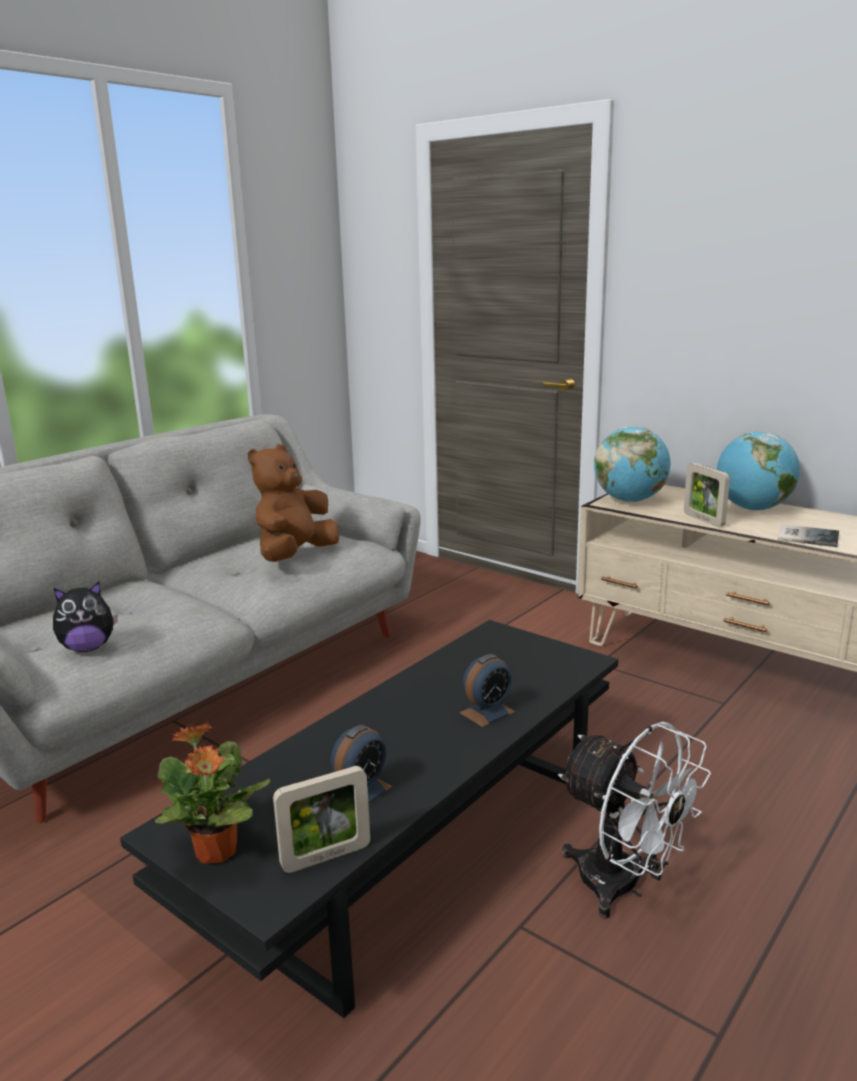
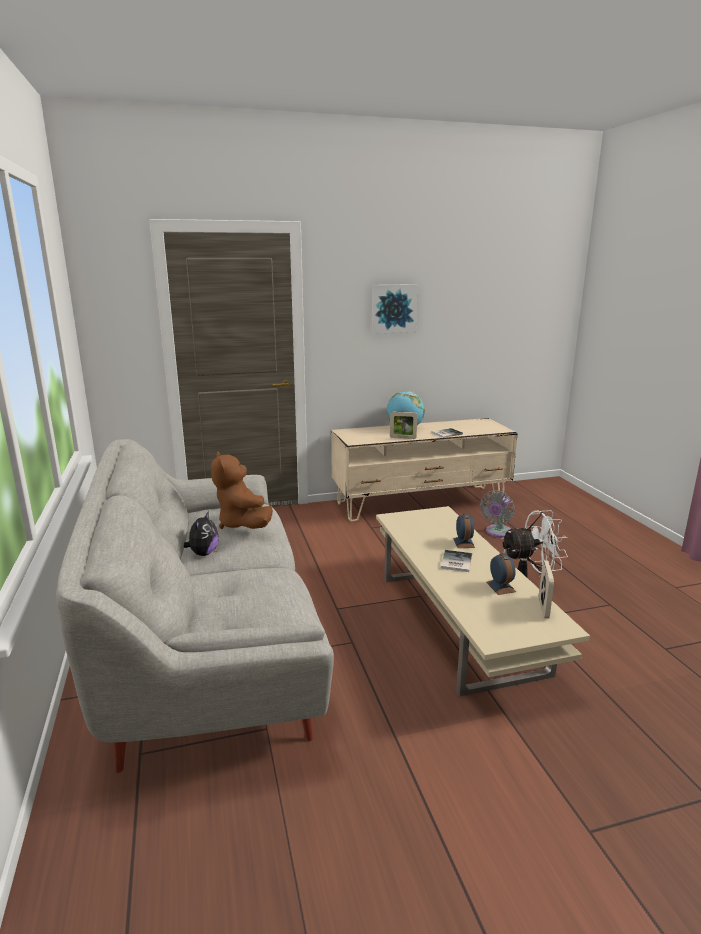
camera: 55 degrees left, 0 degrees up
plush toy [53,582,118,652] -> plush toy moved to [184,511,219,556]
black coffee table [120,620,618,1018] -> beige coffee table [376,506,590,697]
potted plant [155,724,270,864] -> none
globe [594,426,670,502] -> none
none -> picture [371,284,418,334]
none -> book [441,550,472,572]
none -> grey fan [480,490,515,538]

